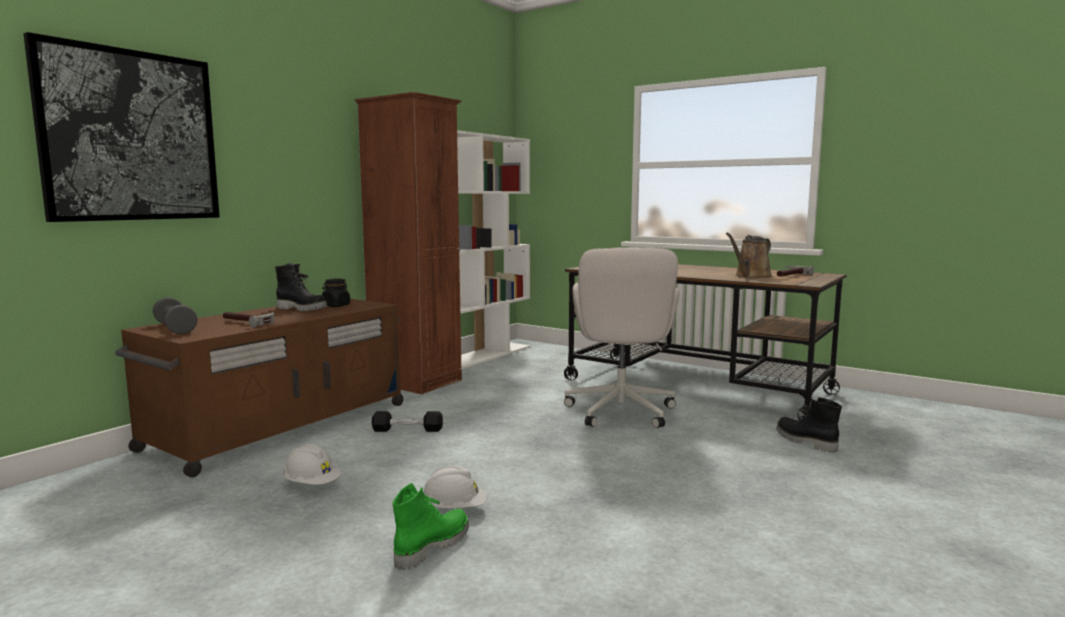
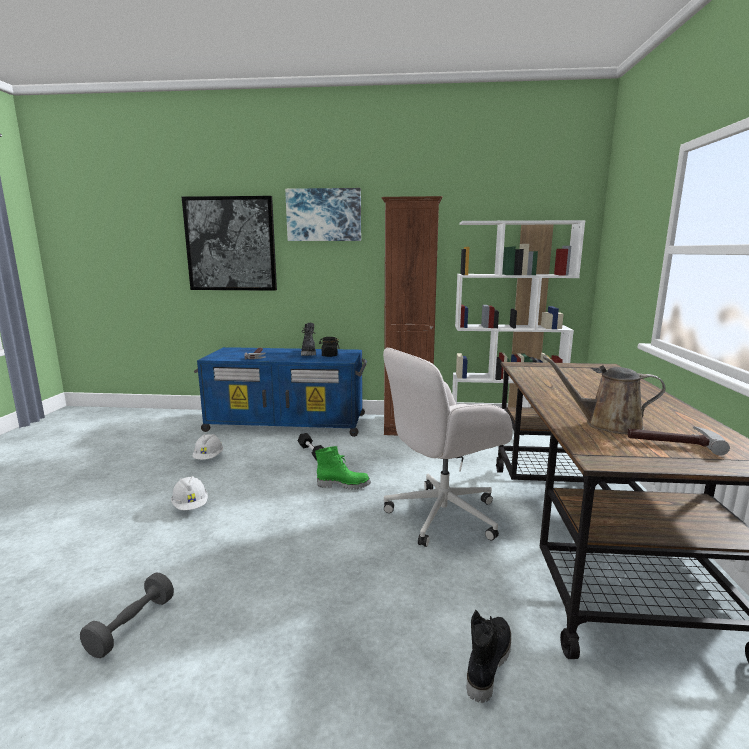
camera: 60 degrees right, 5 degrees up
brown cabinet [116,299,403,478] -> blue cabinet [194,347,367,437]
grey dumbbell [153,297,198,334] -> grey dumbbell moved to [80,573,174,658]
green boot [393,483,469,570] -> green boot moved to [315,446,371,490]
none -> picture [285,188,361,241]

